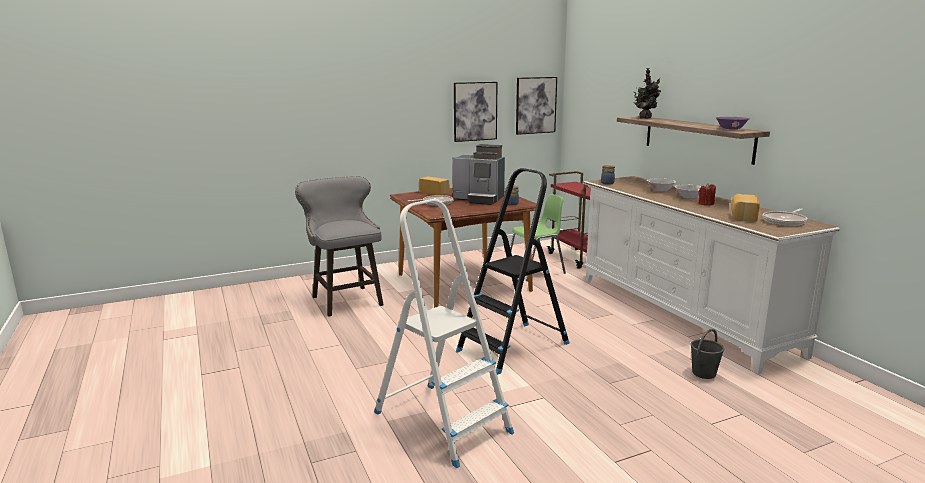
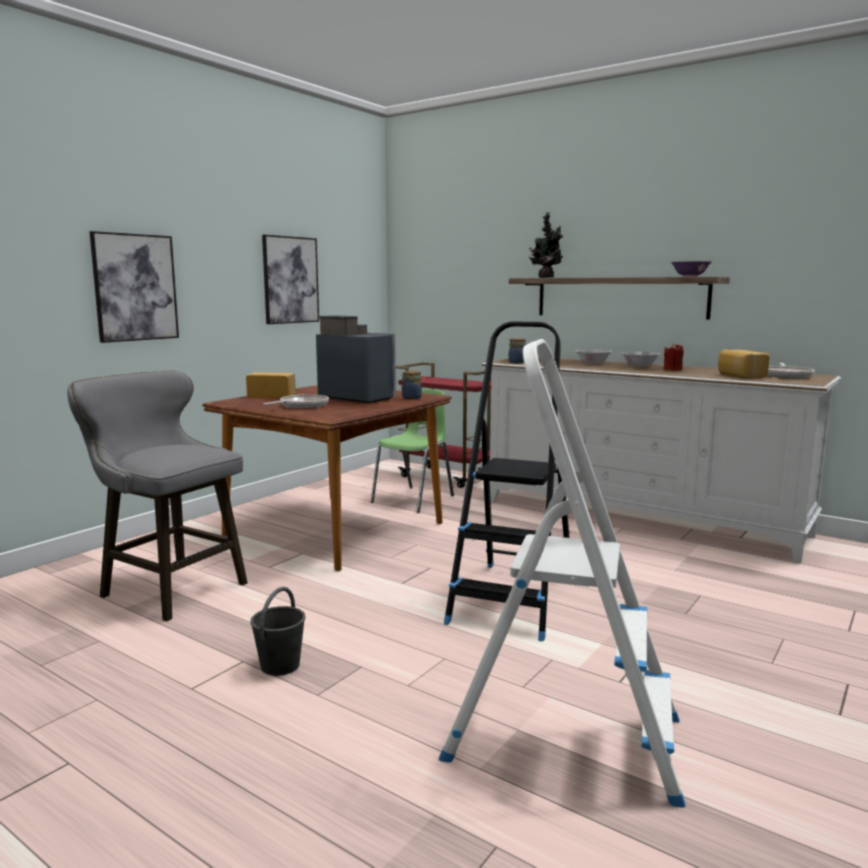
camera: 30 degrees left, 5 degrees down
coffee machine [453,144,505,205] -> coffee machine turned 135 degrees counterclockwise [316,315,396,403]
picture [516,77,557,135] -> picture moved to [90,231,179,343]
grey bucket [691,329,724,379] -> grey bucket moved to [250,587,305,676]

